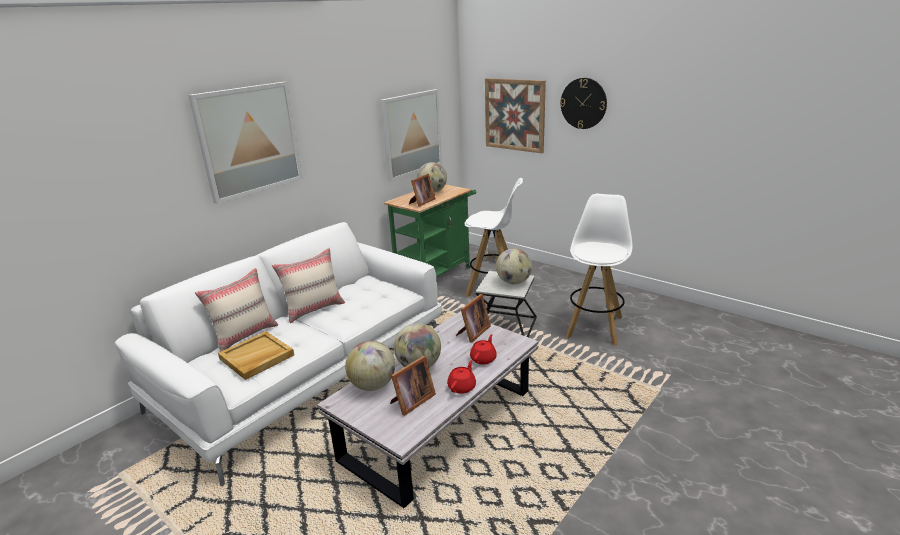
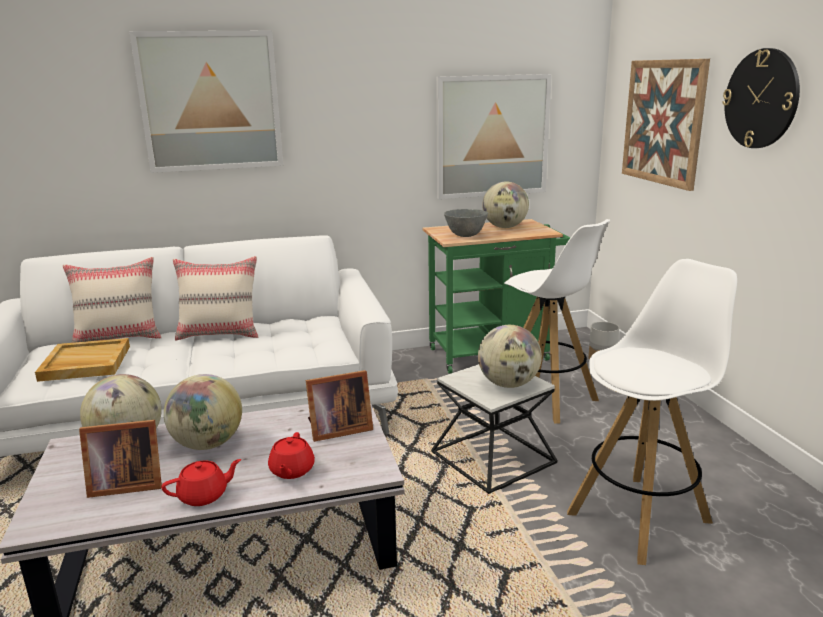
camera: 35 degrees right, 5 degrees down
picture frame [409,174,436,207] -> grey bowl [444,209,488,237]
red teapot [470,334,497,365] -> red teapot turned 120 degrees clockwise [268,432,315,479]

